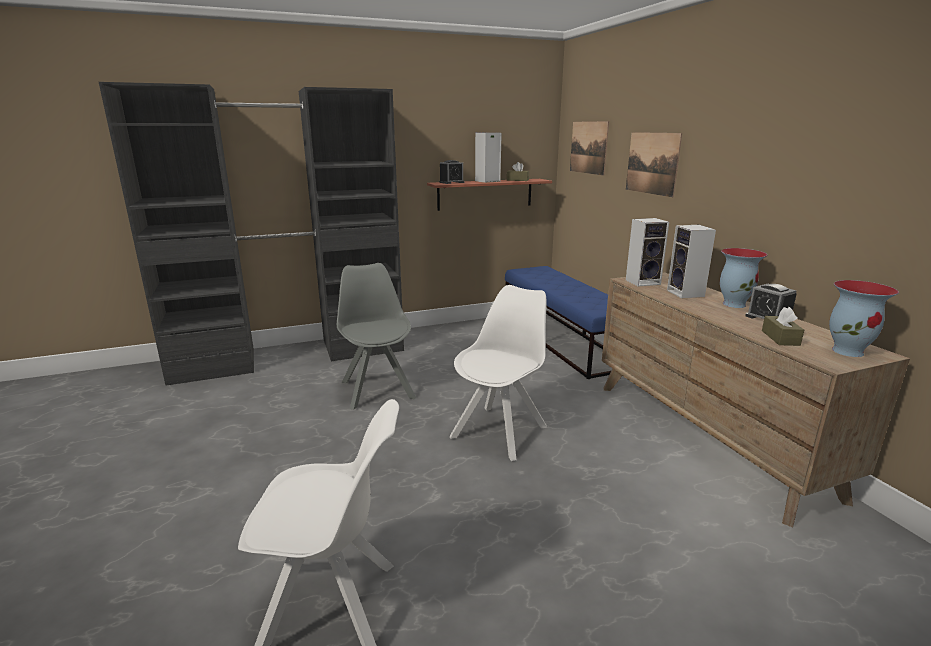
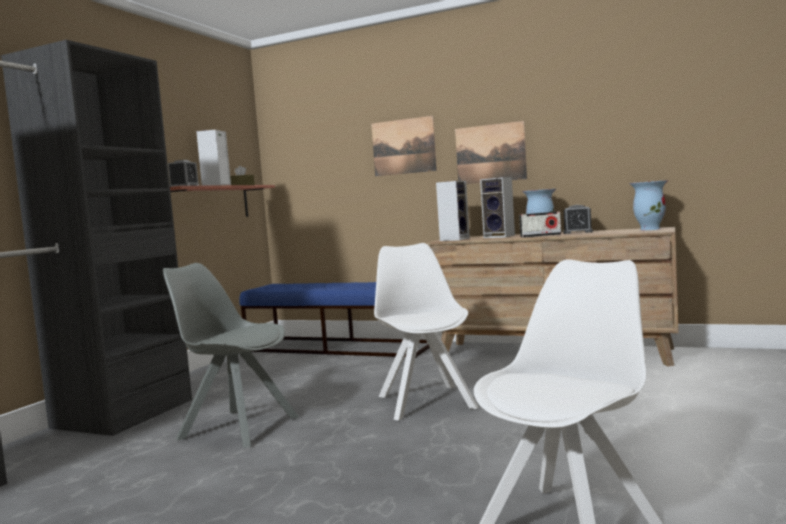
camera: 45 degrees left, 15 degrees down
picture [570,121,609,176] -> picture moved to [455,121,527,184]
brown tissue box [762,307,804,346] -> none
none -> radio [519,212,561,238]

